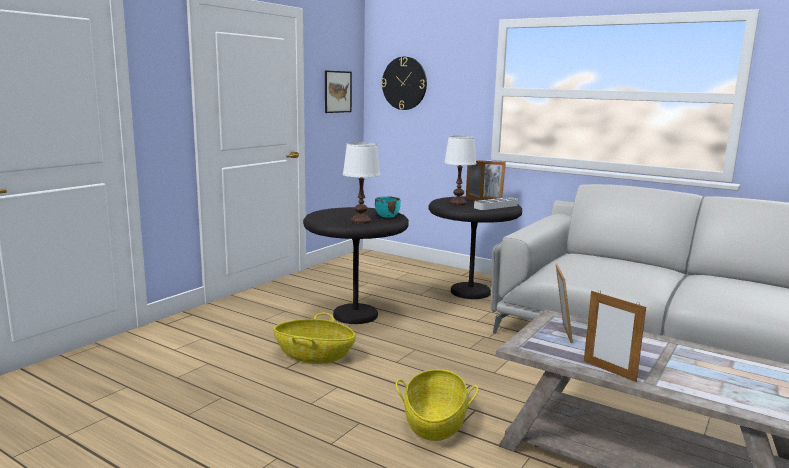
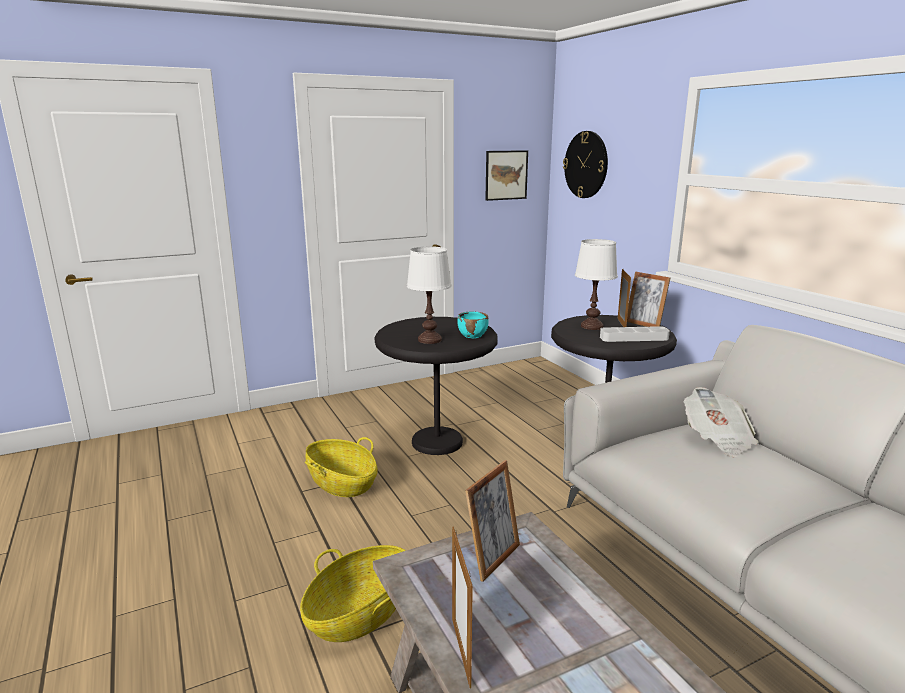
camera: 30 degrees right, 5 degrees up
none -> newspaper [684,387,758,458]

